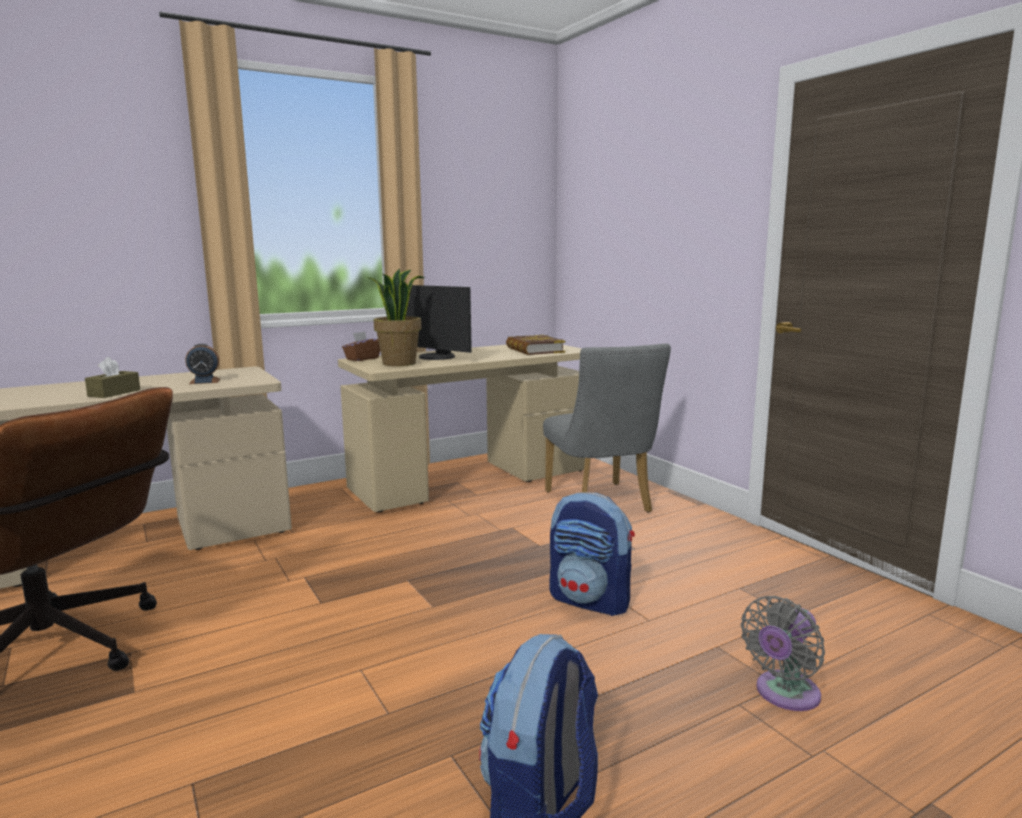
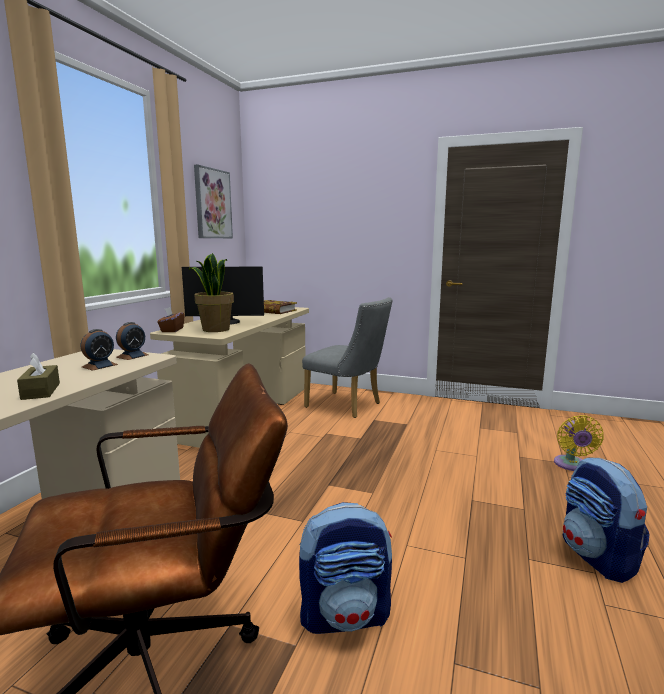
camera: 40 degrees left, 0 degrees up
backpack [549,493,635,616] -> backpack moved to [299,502,392,634]
grey fan [741,596,825,711] -> yellow fan [554,415,604,471]
none -> alarm clock [116,322,149,360]
none -> picture [194,165,233,238]

